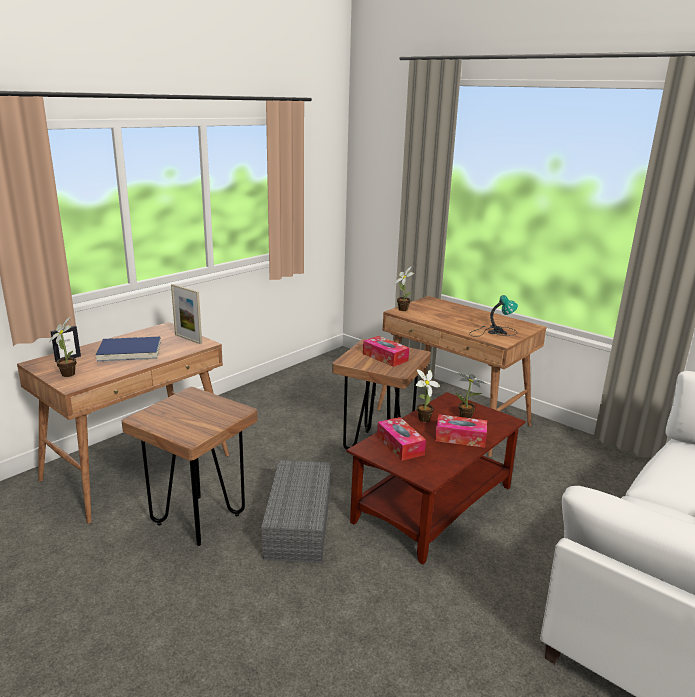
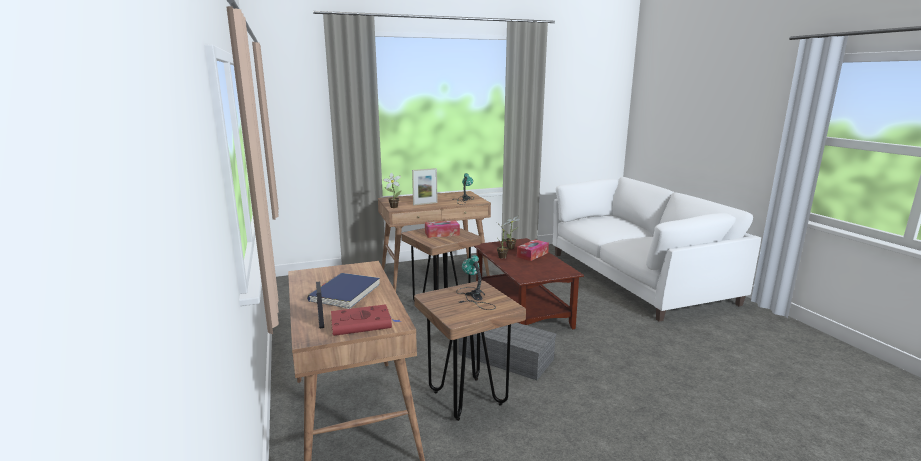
camera: 60 degrees left, 5 degrees down
potted plant [49,317,77,377] -> red book [331,304,401,336]
picture frame [171,284,202,344] -> picture frame moved to [412,168,437,205]
tissue box [377,417,426,461] -> none
none -> table lamp [456,255,496,310]

